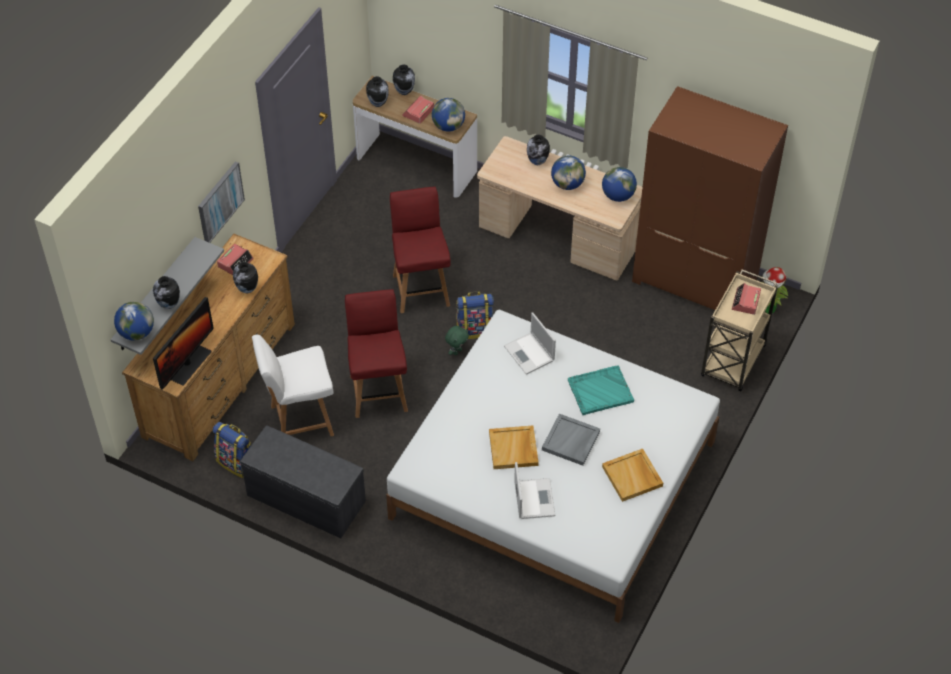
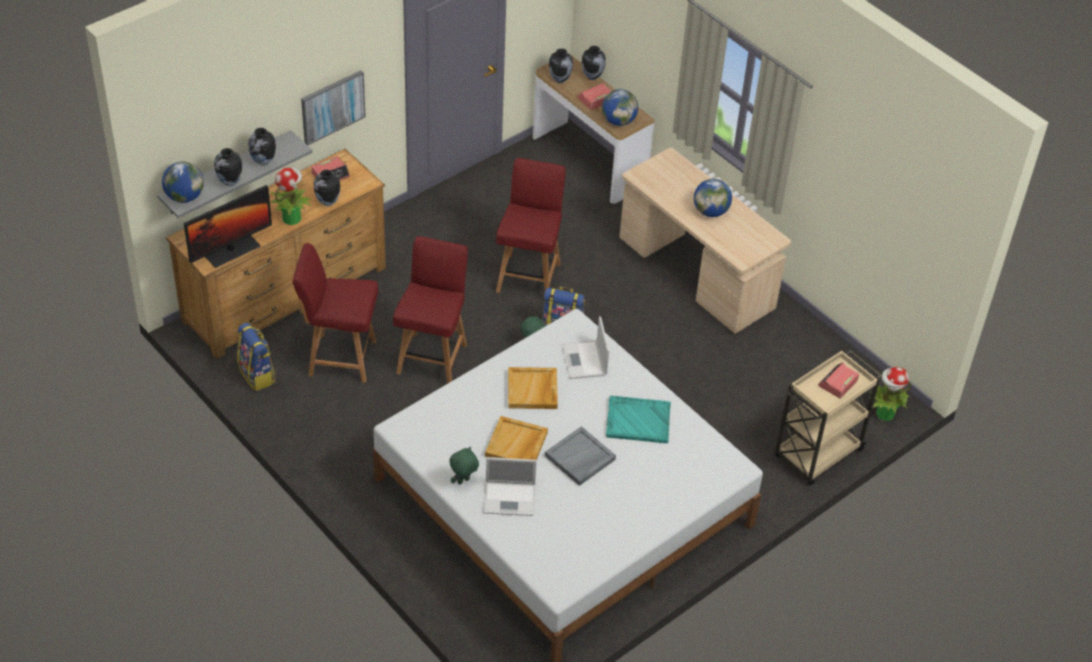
camera: 20 degrees right, 5 degrees down
grey bench [240,425,366,538] -> none
white chair [252,335,334,436] -> red chair [293,243,379,383]
laptop [514,462,555,519] -> laptop turned 75 degrees clockwise [484,457,537,516]
vase [527,135,550,165] -> vase moved to [248,128,276,166]
globe [602,167,637,202] -> none
beige tray [602,448,663,502] -> beige tray moved to [508,367,558,409]
brown wardrobe [632,86,788,310] -> none
none -> potted plant [270,168,311,225]
none -> green plush toy [449,447,479,485]

